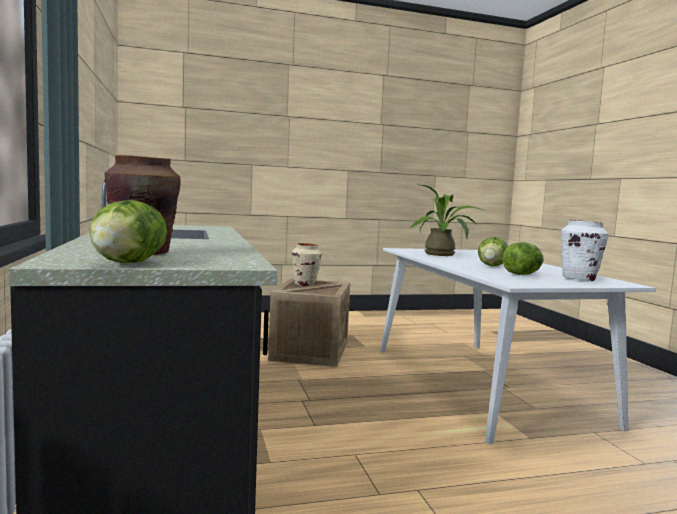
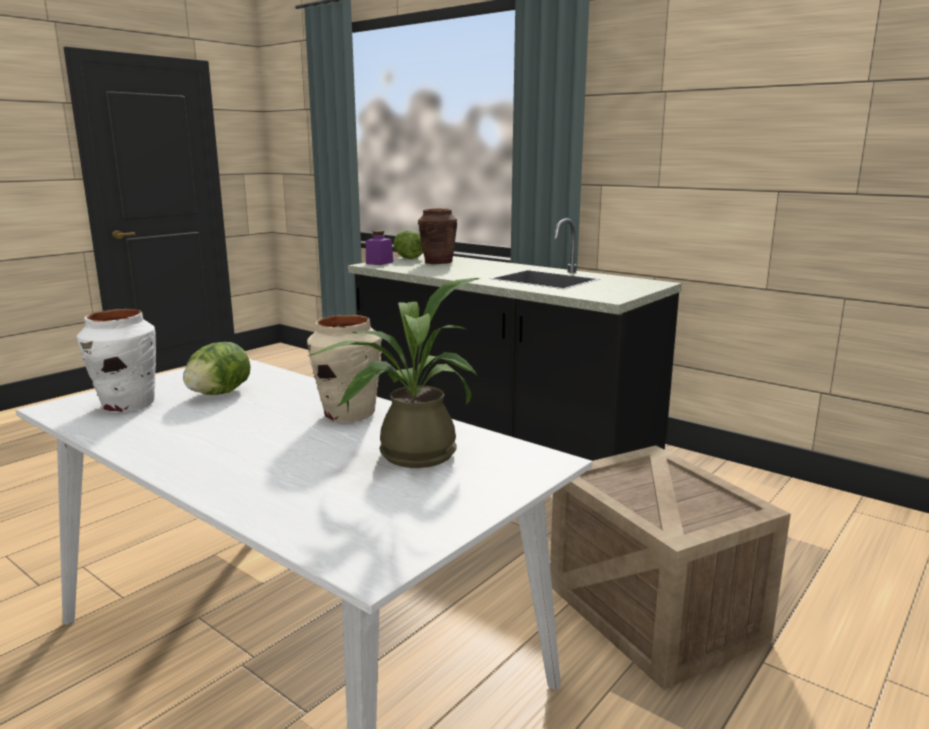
camera: 145 degrees right, 10 degrees up
beige vase [292,243,322,286] -> beige vase moved to [307,315,382,422]
lettuce [478,237,508,266] -> none
none -> purple jar [366,230,393,265]

